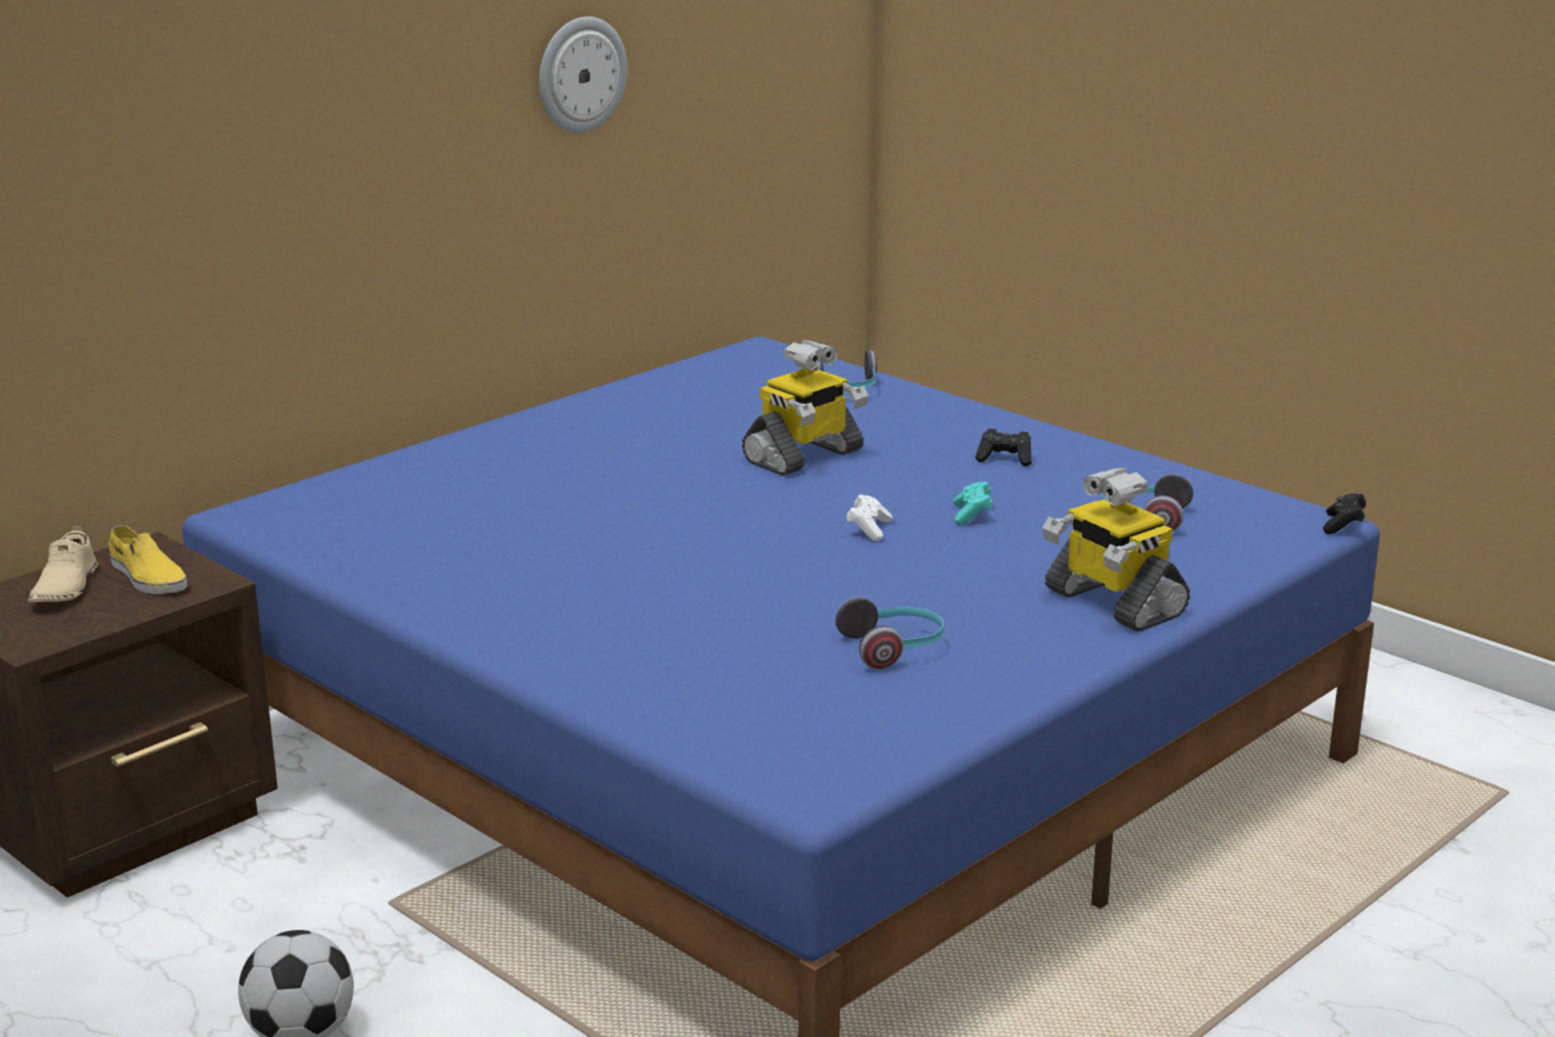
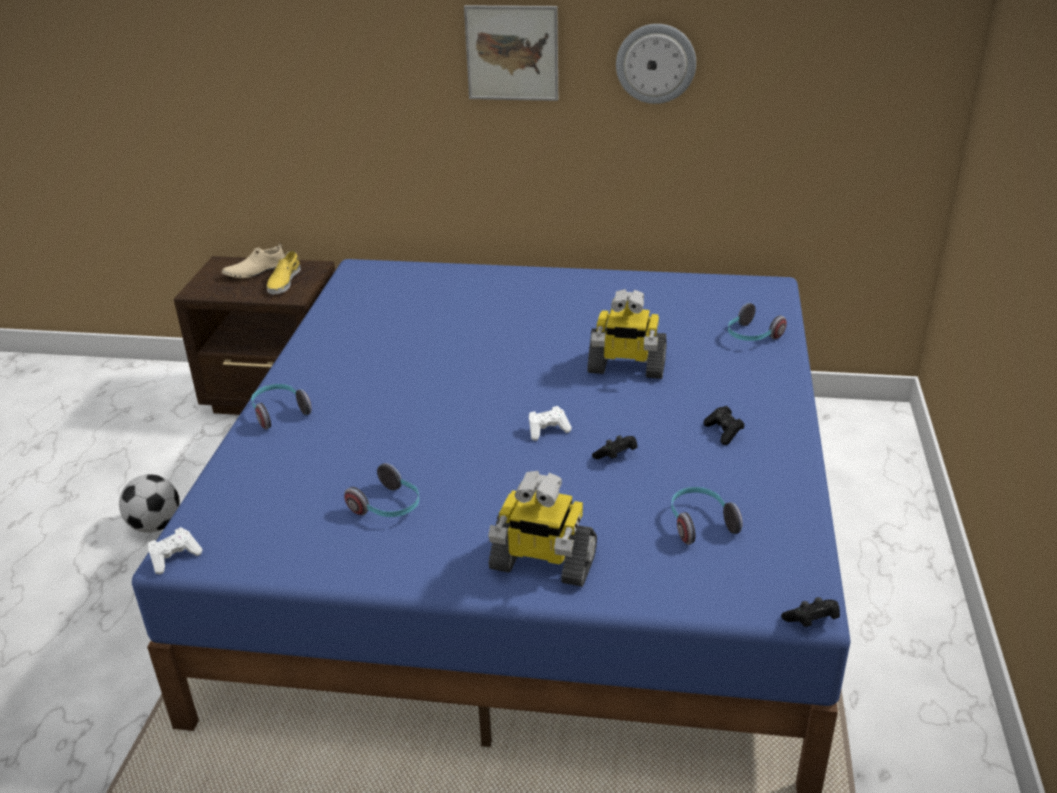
camera: 55 degrees right, 10 degrees up
turquoise game controller [953,482,993,525] -> black game controller [592,435,637,459]
toy robot [1042,468,1190,632] -> toy robot turned 90 degrees counterclockwise [488,471,597,587]
none -> white game controller [148,527,202,574]
none -> headphones [251,384,312,430]
none -> picture [464,5,558,101]

